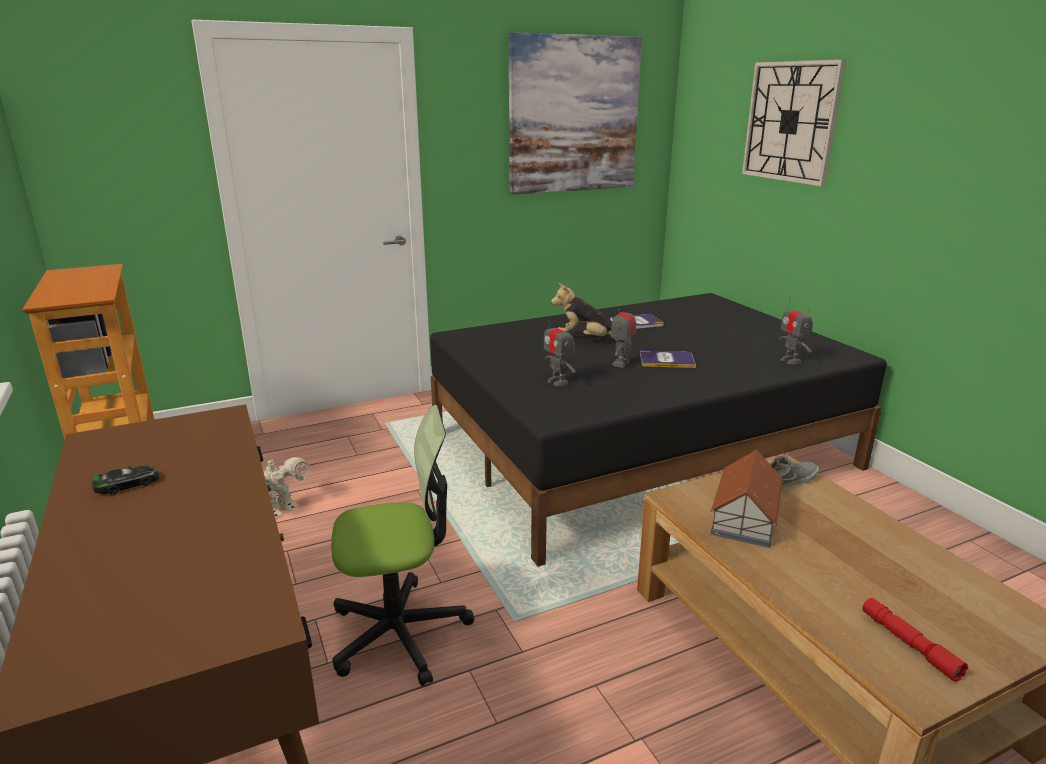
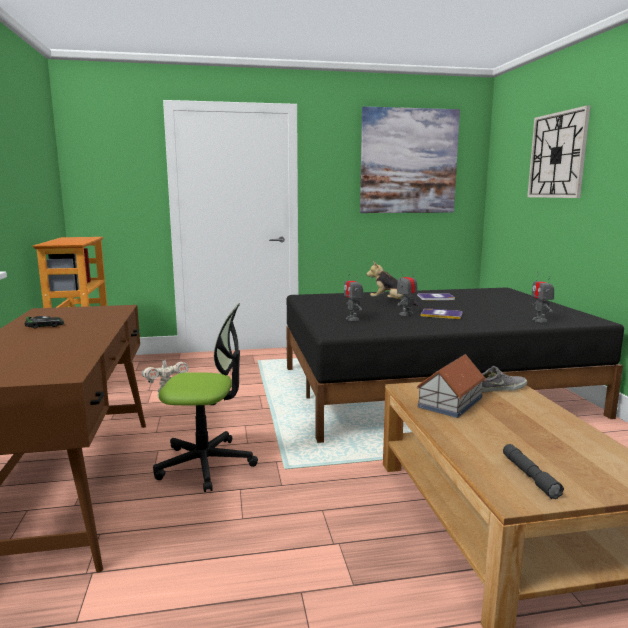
camera: 15 degrees right, 10 degrees down
red flashlight [862,598,968,682] -> grey flashlight [503,444,564,499]

